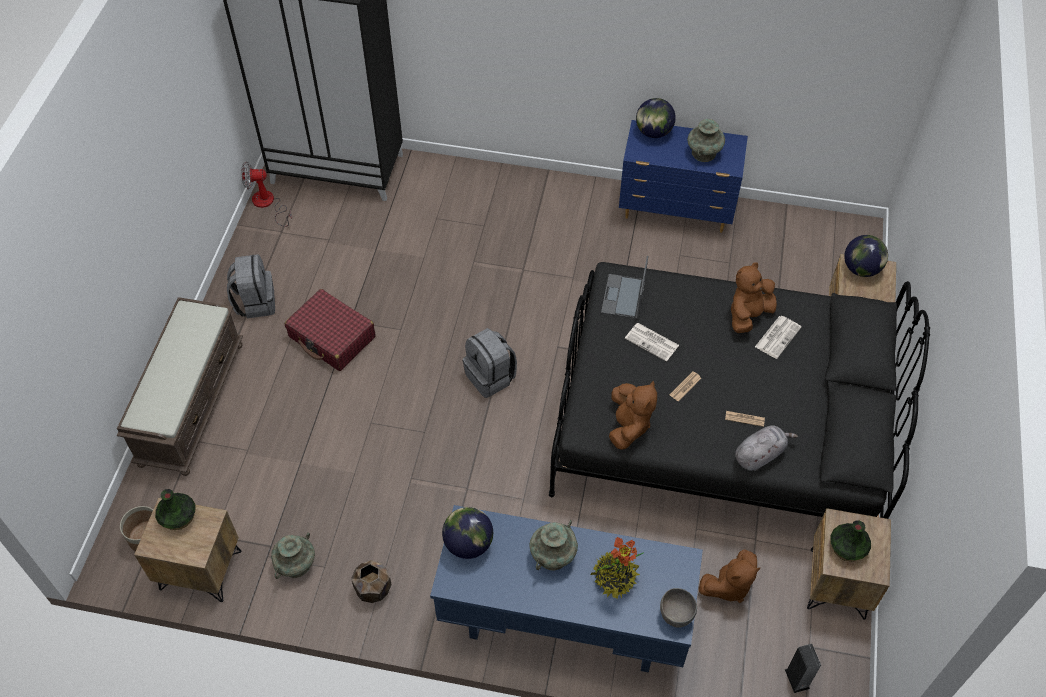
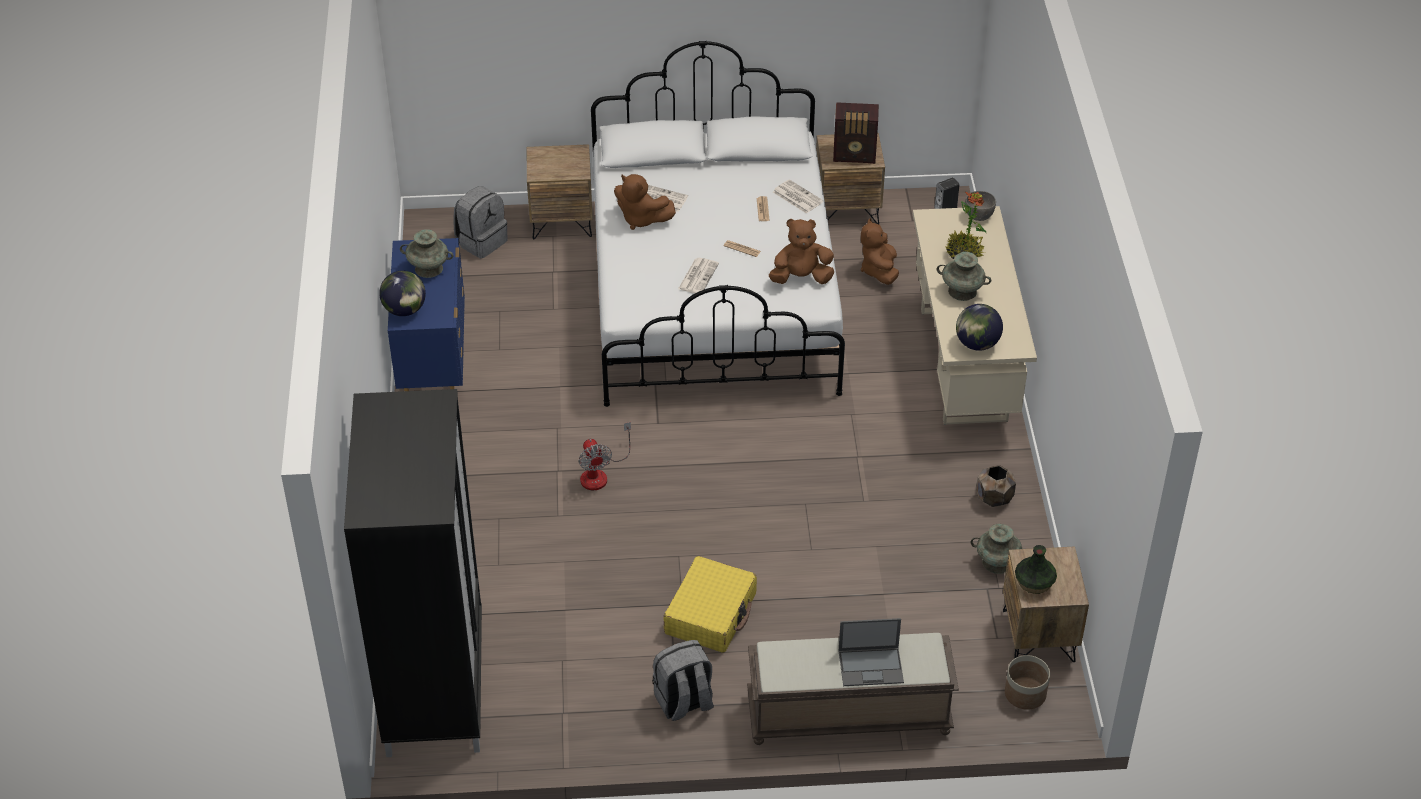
camera: 105 degrees left, 10 degrees down
fan [241,162,292,227] -> fan moved to [579,422,631,490]
red suitcase [285,289,375,371] -> yellow suitcase [663,556,757,653]
blue desk [430,505,703,672] -> beige desk [913,206,1037,425]
grey backpack [463,328,517,398] -> grey backpack moved to [453,186,508,258]
black bed [549,262,930,519] -> white bed [591,41,845,407]
laptop [601,256,648,319] -> laptop moved to [838,618,904,686]
brown plush toy [699,549,761,603] -> brown plush toy turned 135 degrees counterclockwise [861,218,899,285]
grey plush toy [735,425,798,471] -> newspaper [773,179,824,214]
vase [830,520,871,561] -> radio [833,102,879,164]
globe [844,235,888,277] -> none

